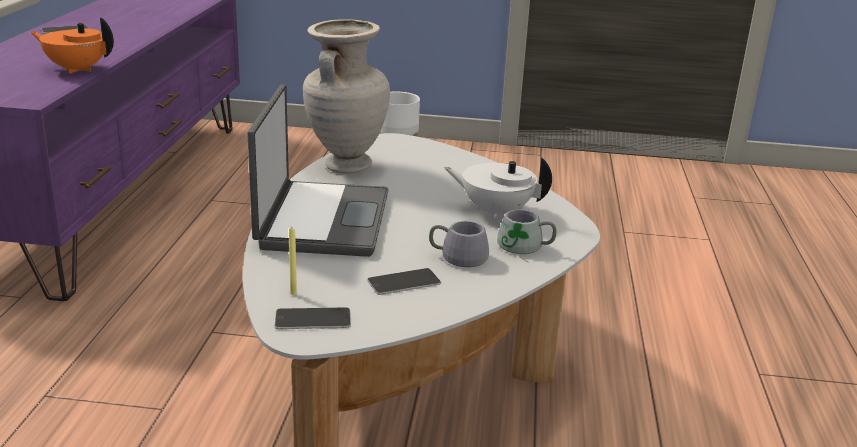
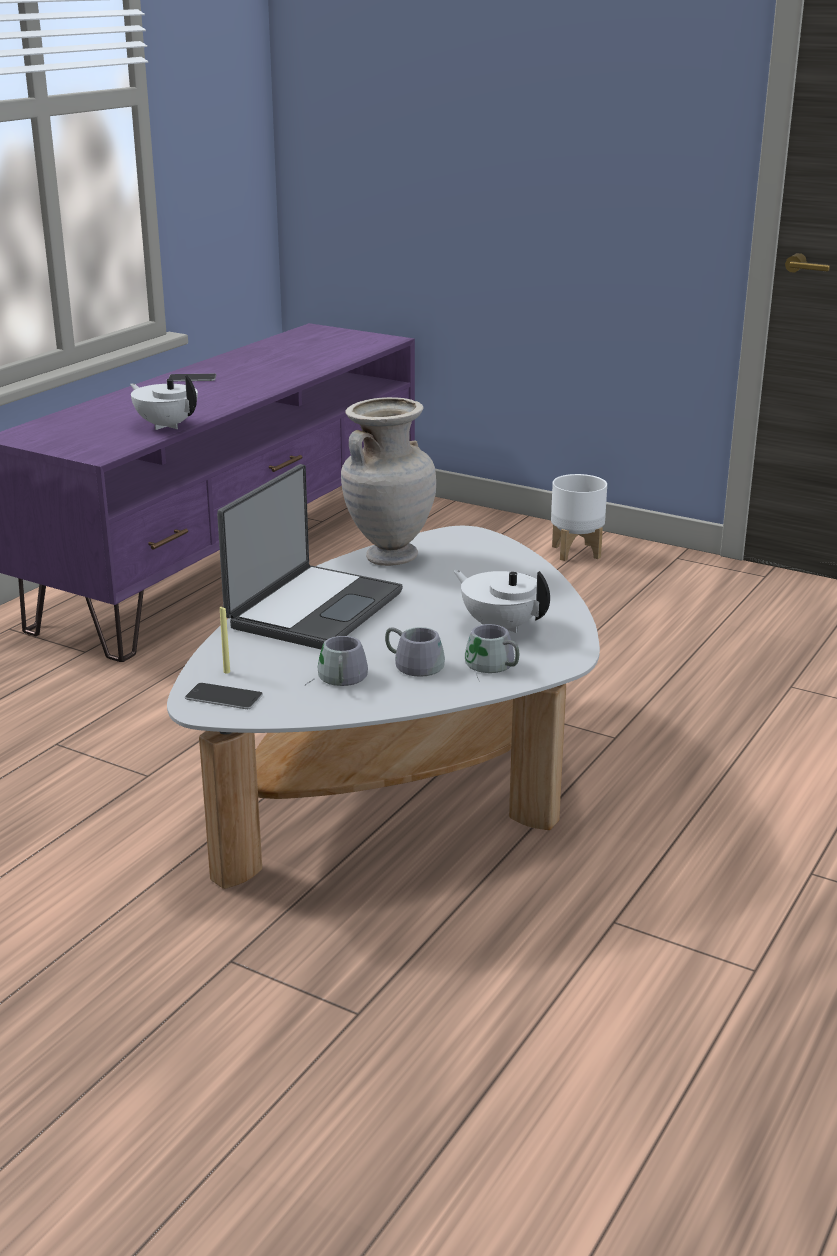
camera: 25 degrees right, 0 degrees up
orange teapot [31,17,114,74] -> white teapot [130,375,198,430]
phone [367,268,441,295] -> grey mug [305,636,368,686]

